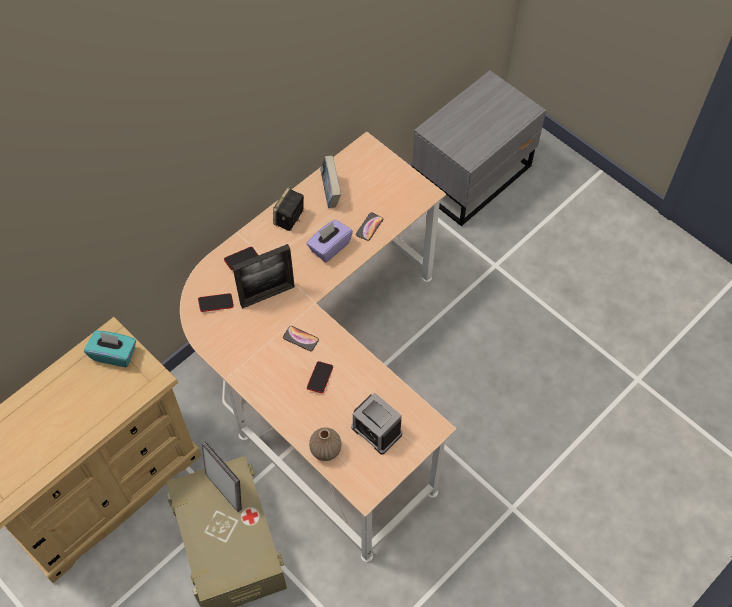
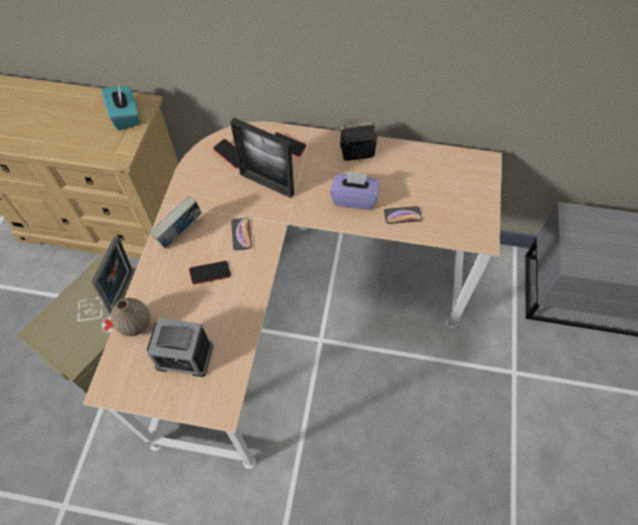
camera: 55 degrees right, 0 degrees up
book [320,156,341,208] -> book moved to [150,195,202,248]
alarm clock [351,393,402,454] -> alarm clock turned 90 degrees counterclockwise [147,318,213,377]

